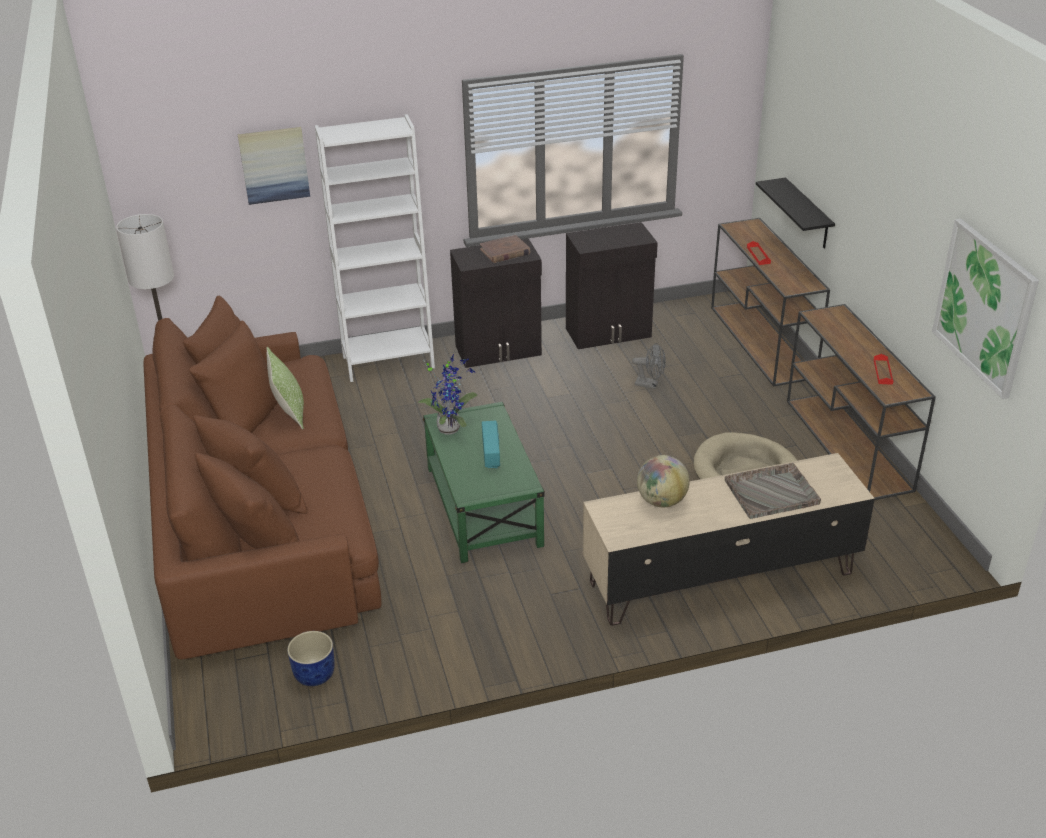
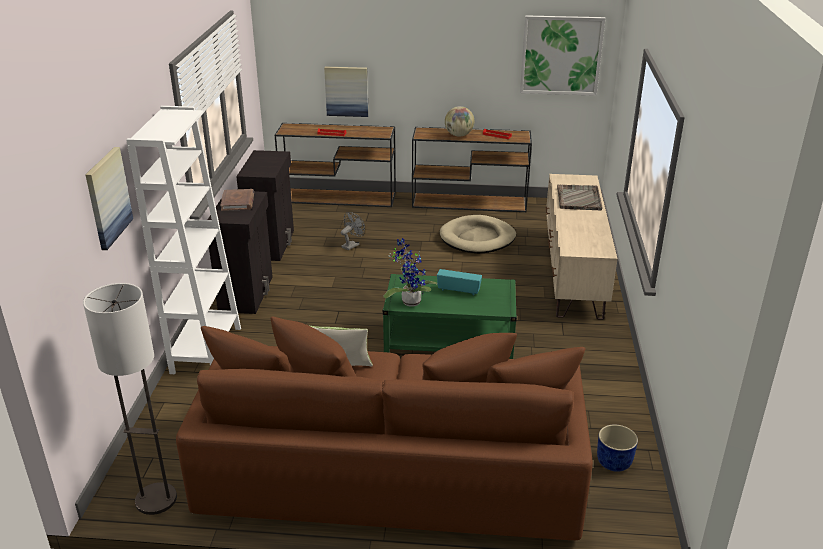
camera: 70 degrees left, 5 degrees down
globe [637,455,690,507] -> globe moved to [445,106,474,137]
black shelf [756,178,835,248] -> picture [324,67,369,117]

